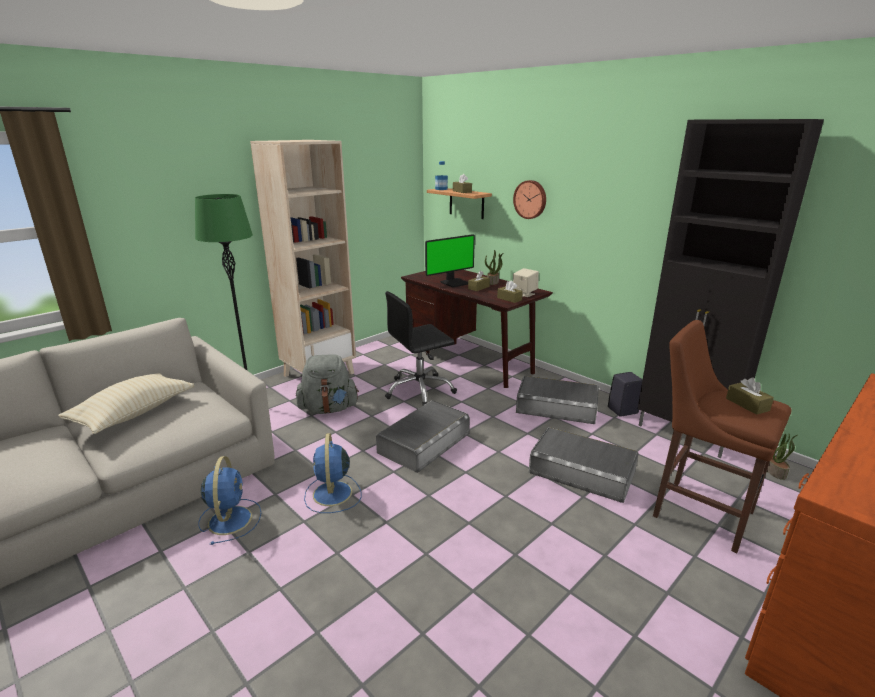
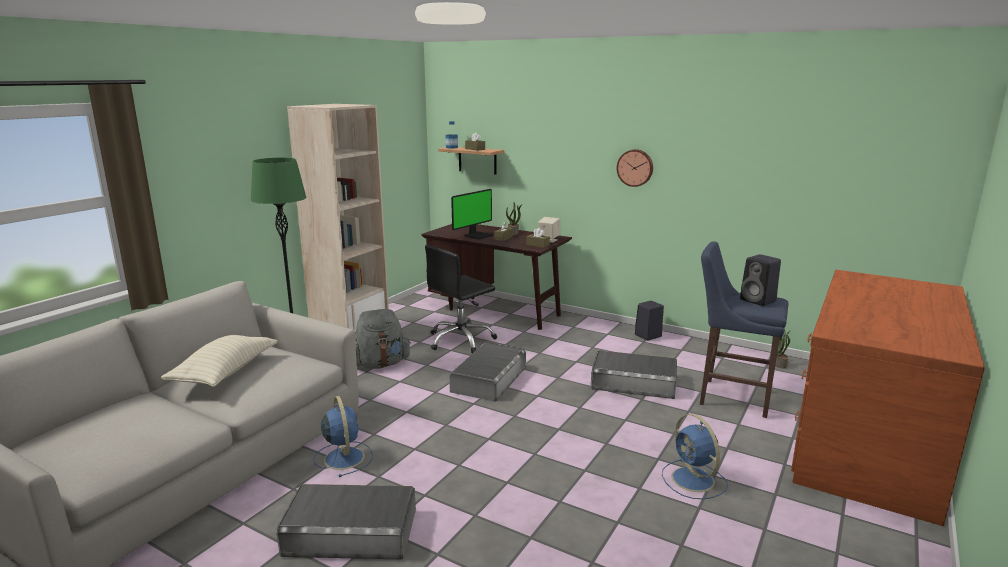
camera: 15 degrees left, 5 degrees down
blue fan [304,433,362,513] -> blue fan moved to [662,414,728,499]
wall clock [513,180,546,219] -> wall clock moved to [617,149,653,187]
grey storage box [516,376,598,424] -> grey storage box moved to [276,484,416,559]
black cabinet [638,119,824,458] -> none
brown stool [653,320,791,553] -> blue stool [700,241,788,418]
brown tissue box [726,378,774,415] -> black speaker [740,254,781,306]

